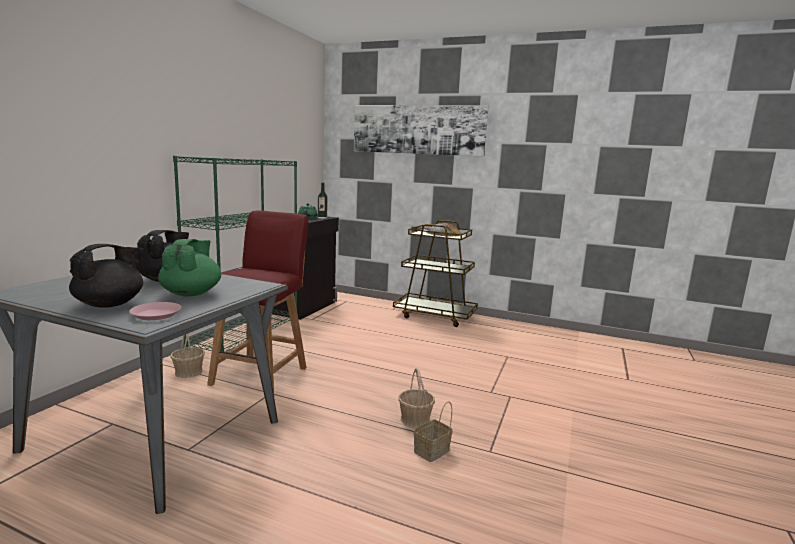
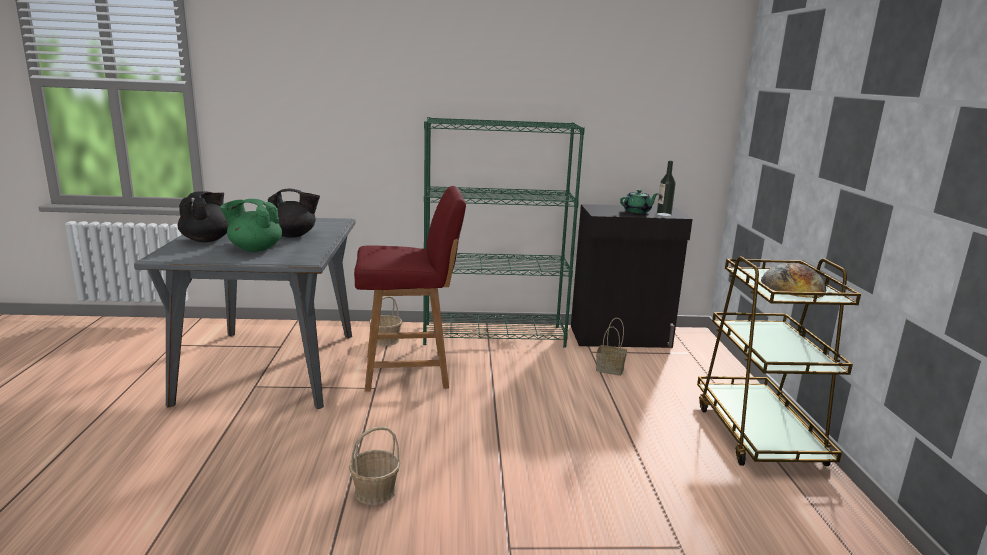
camera: 65 degrees right, 5 degrees up
black teapot [69,244,144,308] -> black teapot turned 90 degrees counterclockwise [178,191,229,242]
pink plate [129,302,181,320] -> none
green teapot [158,239,221,297] -> green teapot turned 150 degrees counterclockwise [220,199,282,252]
picture [354,105,489,157] -> none
basket [414,390,453,462] -> basket moved to [596,318,627,376]

